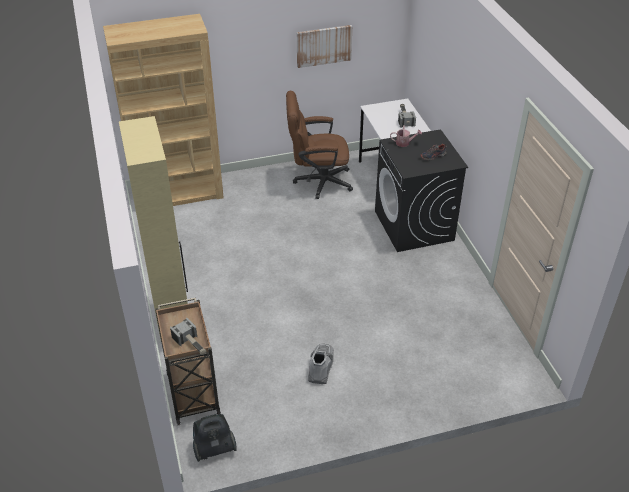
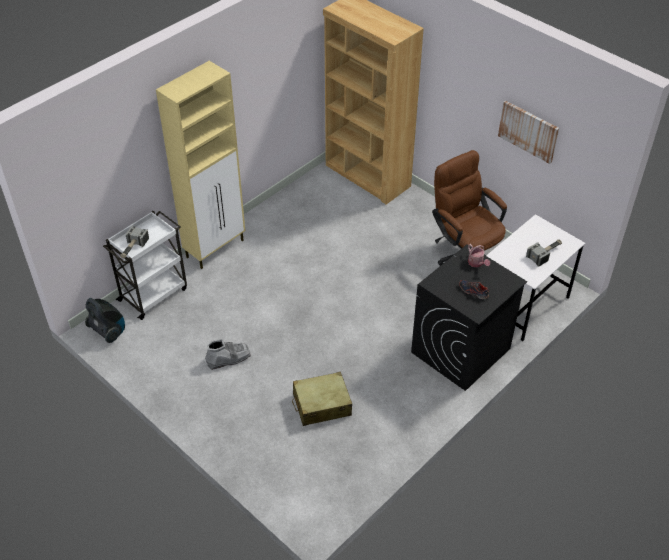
camera: 60 degrees right, 5 degrees up
brown cart [155,298,221,425] -> white cart [103,211,187,320]
none -> beige suitcase [292,372,352,426]

